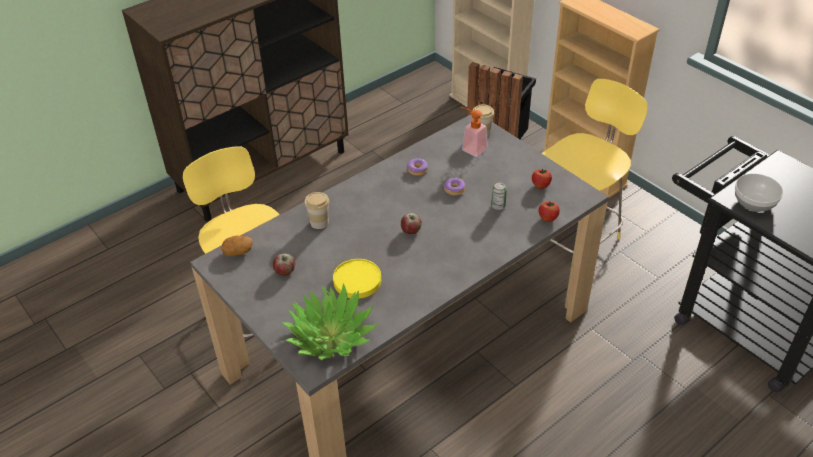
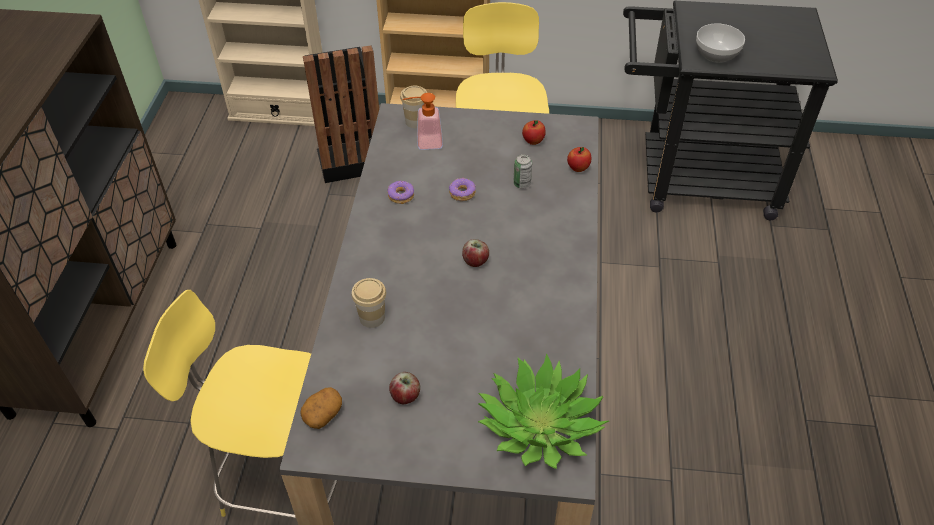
camera: 45 degrees left, 5 degrees up
yellow plate [333,259,381,299] -> none

